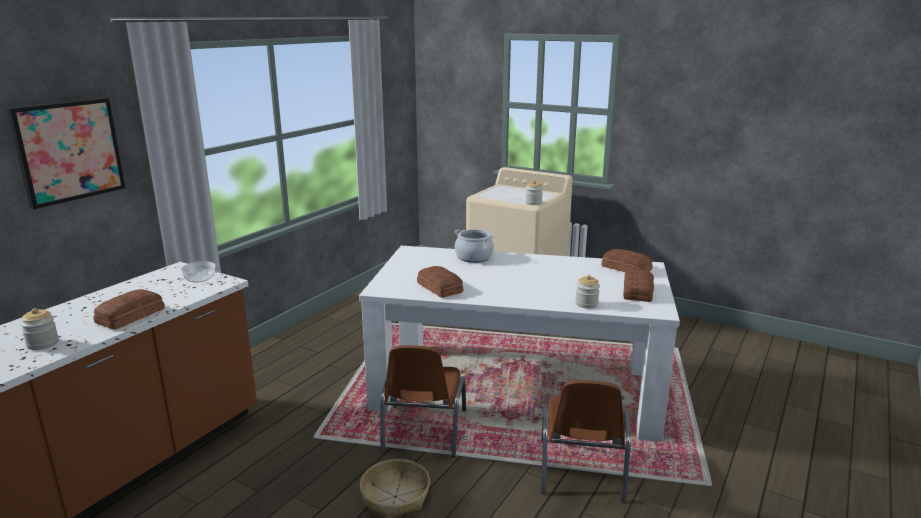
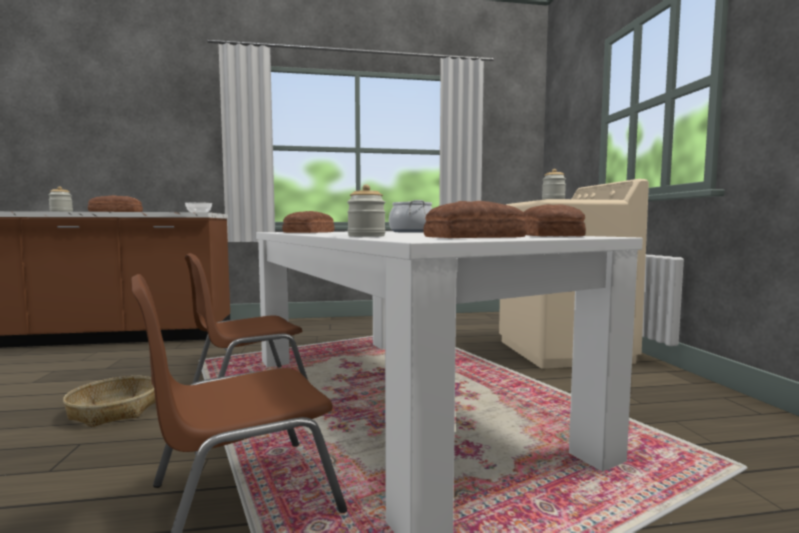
camera: 50 degrees right, 15 degrees down
picture [7,98,125,209] -> none

